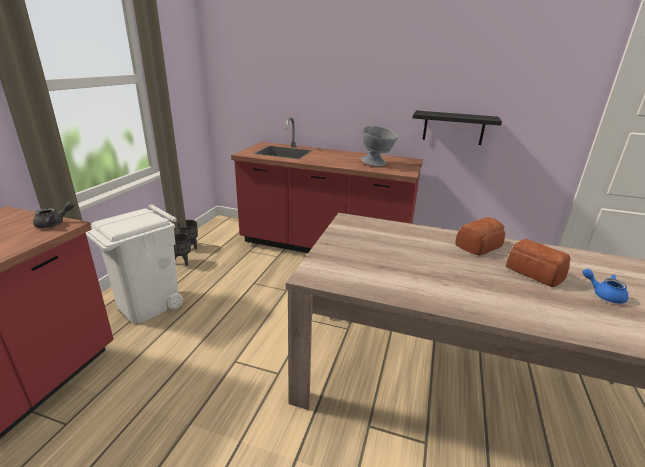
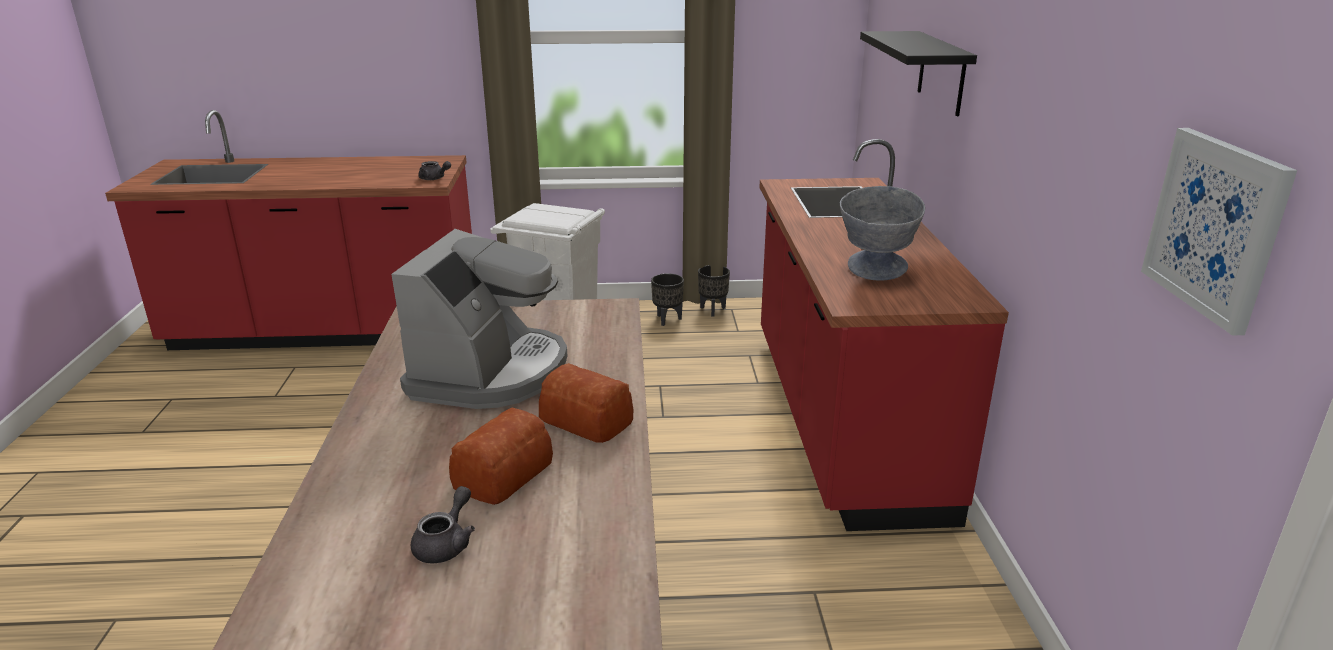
camera: 70 degrees right, 0 degrees up
black shelf [413,110,502,145] -> black shelf moved to [860,31,977,116]
blue teapot [582,269,628,304] -> grey teapot [411,486,475,564]
none -> coffee machine [391,229,567,409]
none -> picture [1141,128,1297,335]

